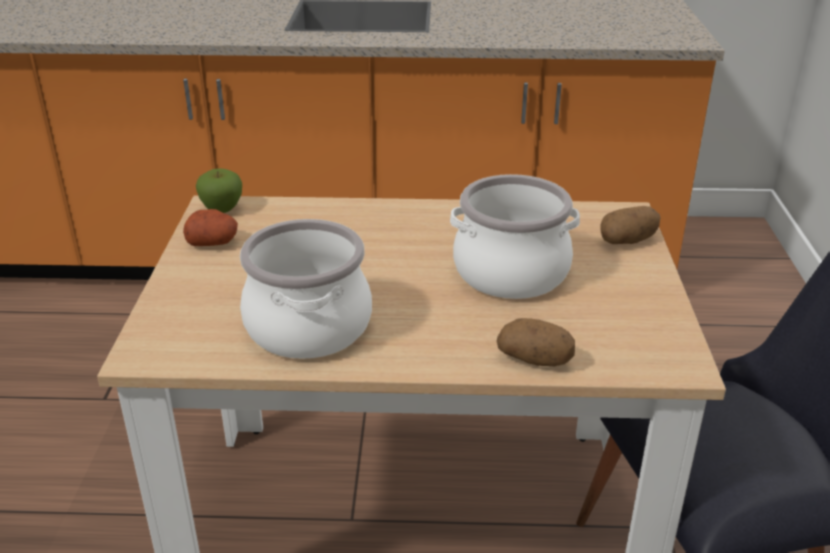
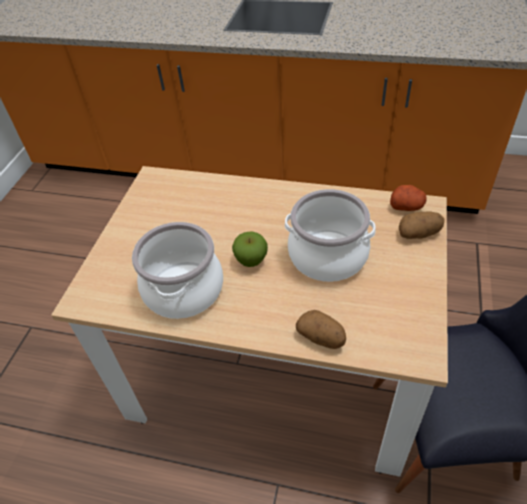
camera: 15 degrees right, 15 degrees up
potato [183,209,238,246] -> potato moved to [390,185,427,211]
apple [196,168,242,213] -> apple moved to [232,231,268,267]

